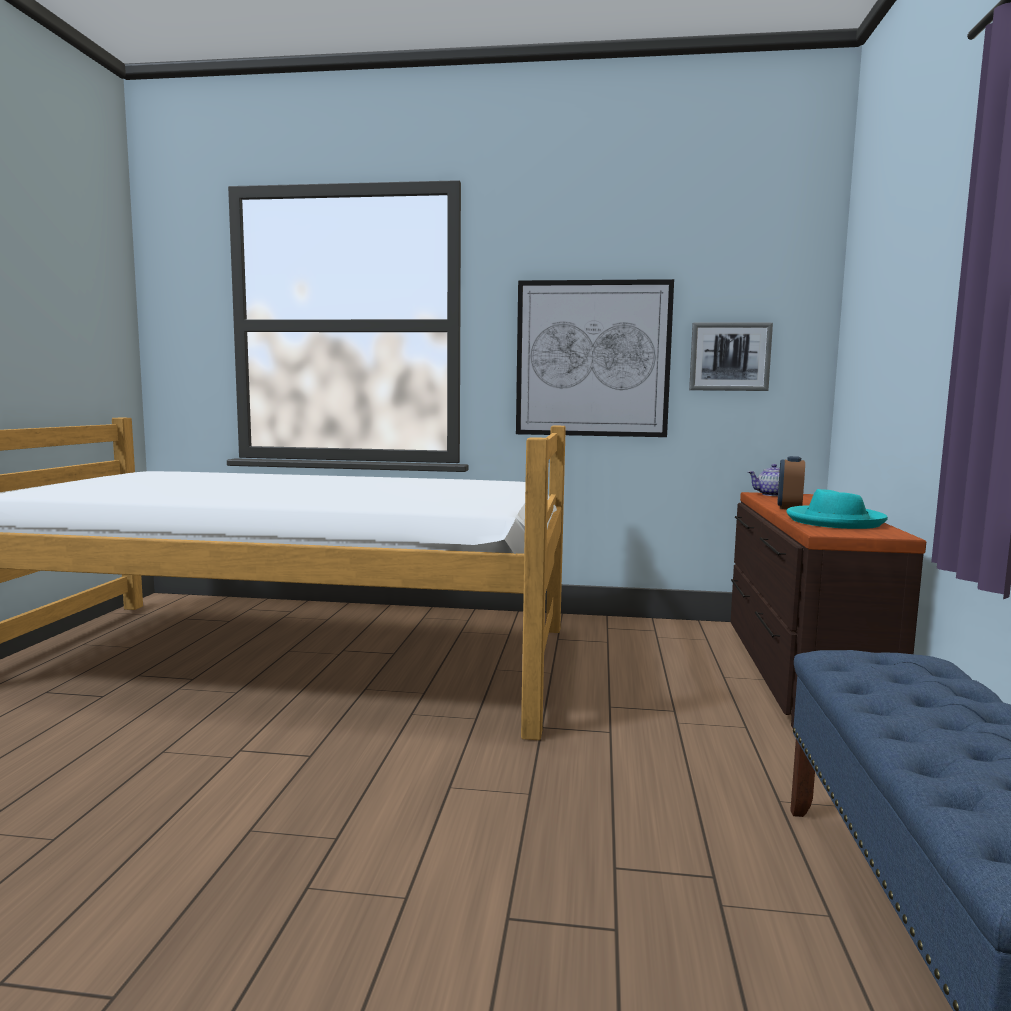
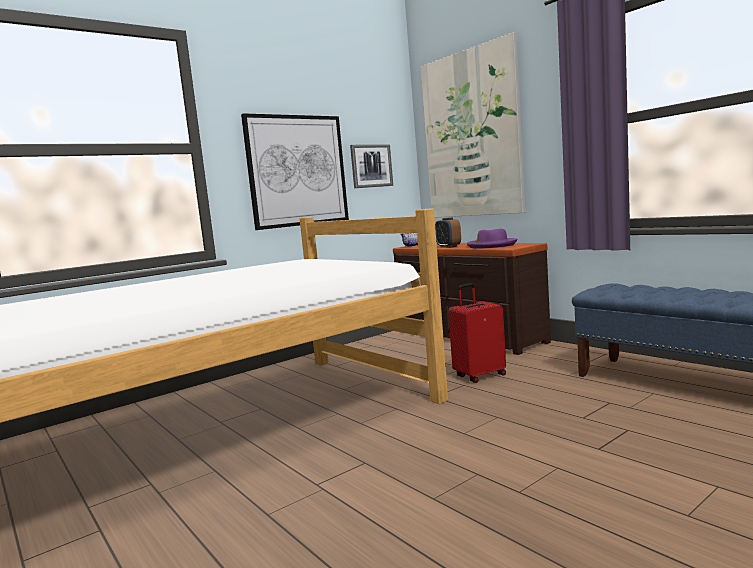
camera: 45 degrees left, 0 degrees up
turquoise hat [787,489,888,529] -> purple hat [467,229,517,248]
none -> picture [421,32,526,217]
none -> red suitcase [448,283,506,383]

